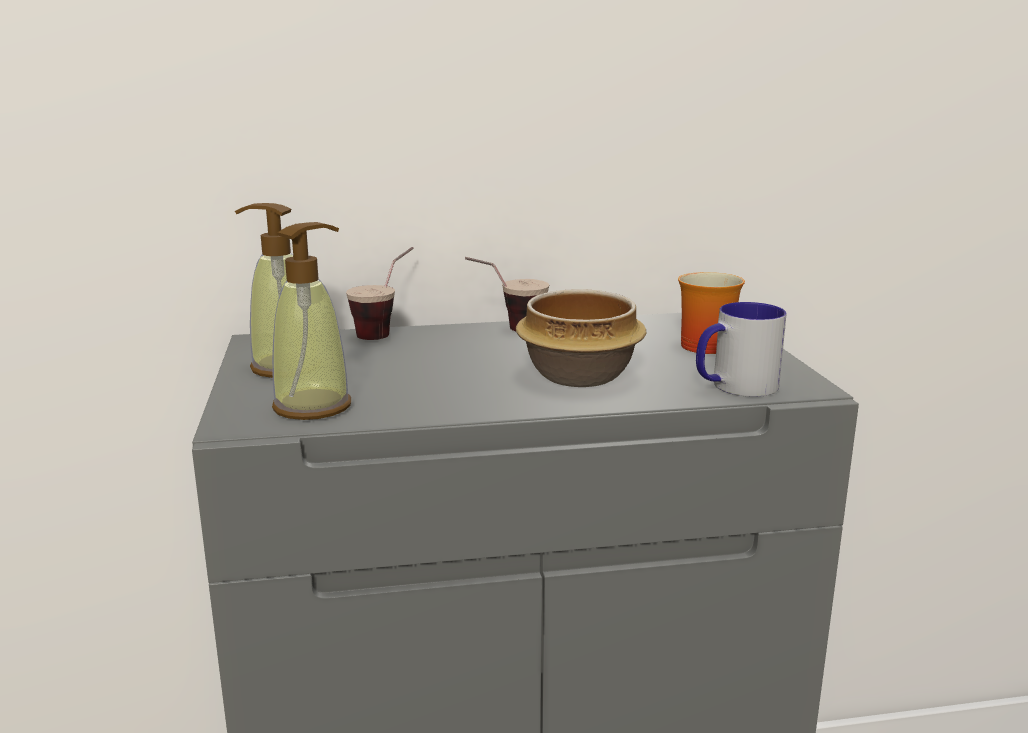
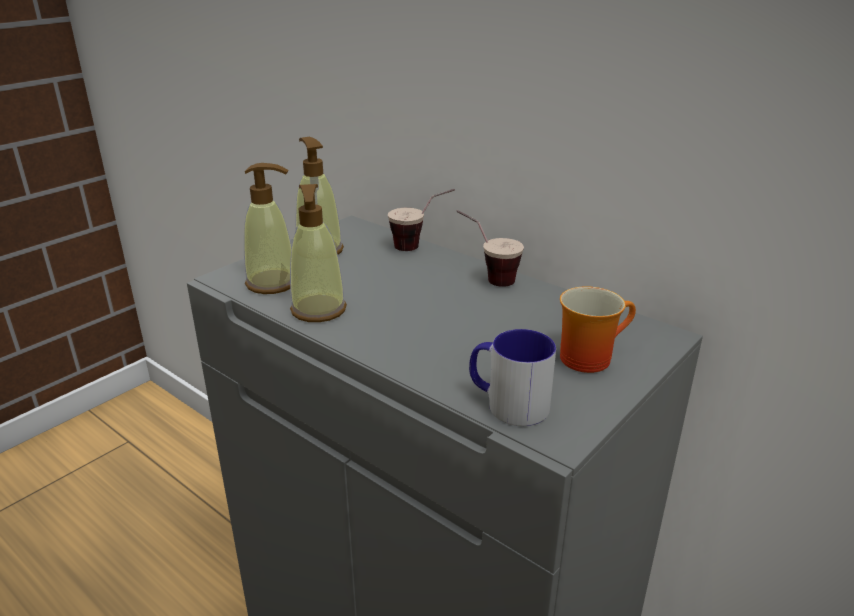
camera: 50 degrees right, 10 degrees up
bowl [516,290,646,387] -> none
none -> soap dispenser [290,184,347,322]

